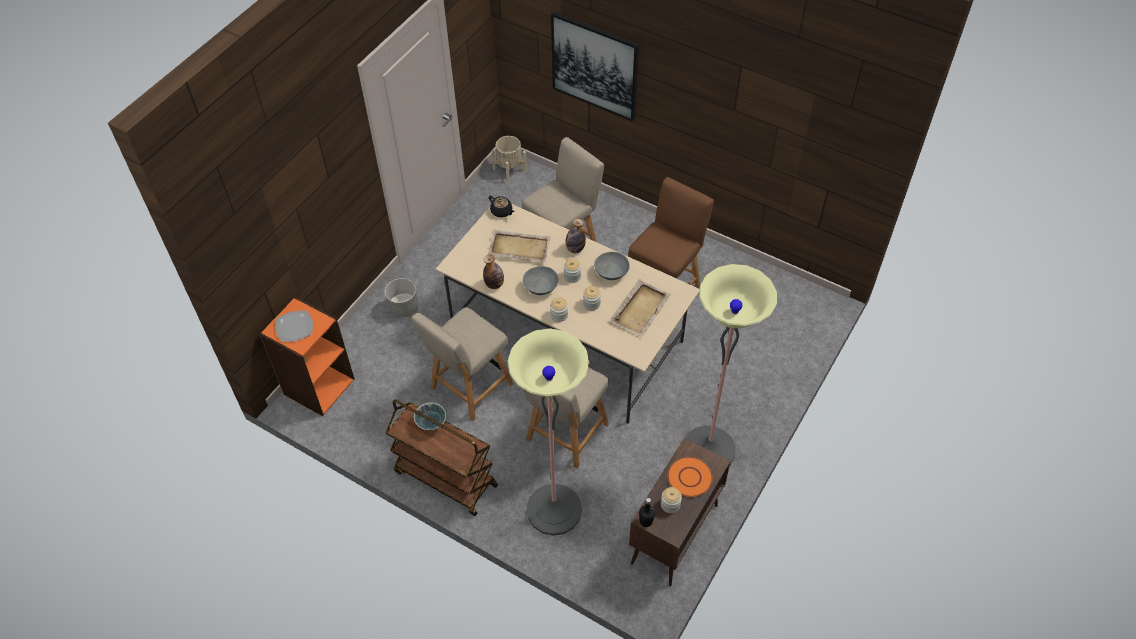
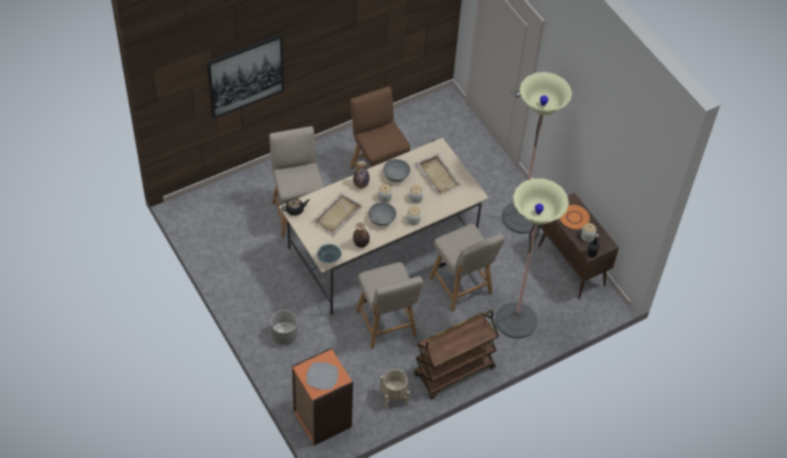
camera: 65 degrees left, 0 degrees up
bowl [414,402,446,430] -> bowl moved to [317,244,342,264]
beige planter [492,136,527,182] -> beige planter moved to [380,369,409,410]

